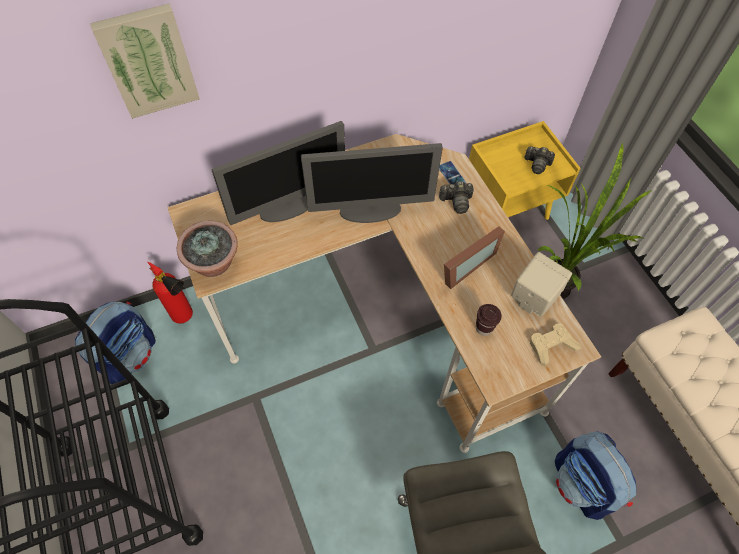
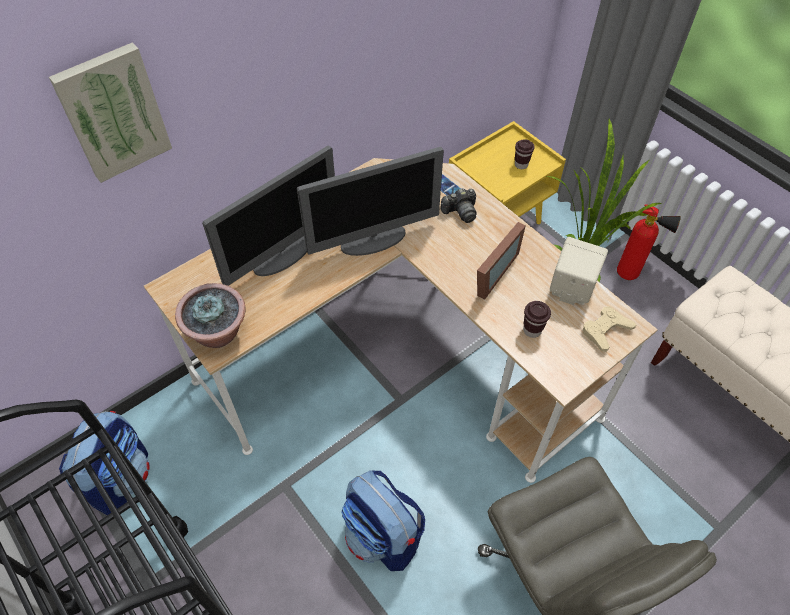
camera: 15 degrees left, 5 degrees down
fire extinguisher [147,262,193,324] -> fire extinguisher moved to [617,204,681,280]
camera [525,146,555,174] -> brown cup [515,139,535,169]
backpack [555,431,636,520] -> backpack moved to [341,470,425,571]

